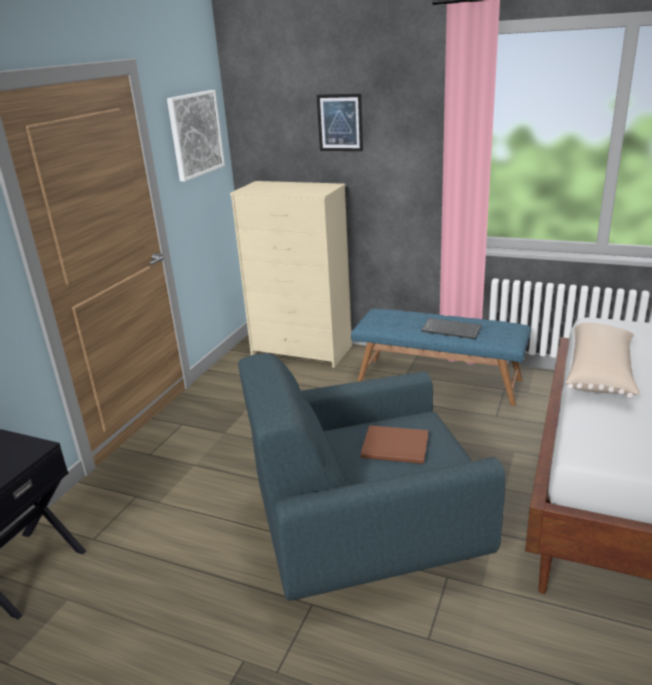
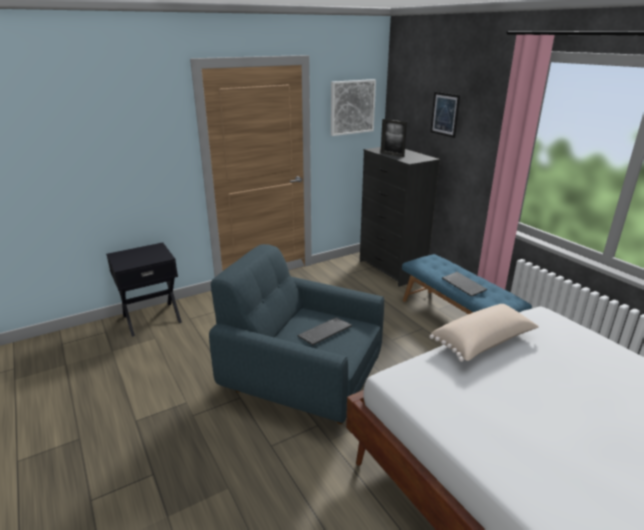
camera: 35 degrees right, 0 degrees up
beige dresser [230,181,352,368] -> black dresser [360,147,440,287]
brown book [361,425,428,464] -> keyboard [297,317,352,345]
none -> picture frame [381,119,407,157]

